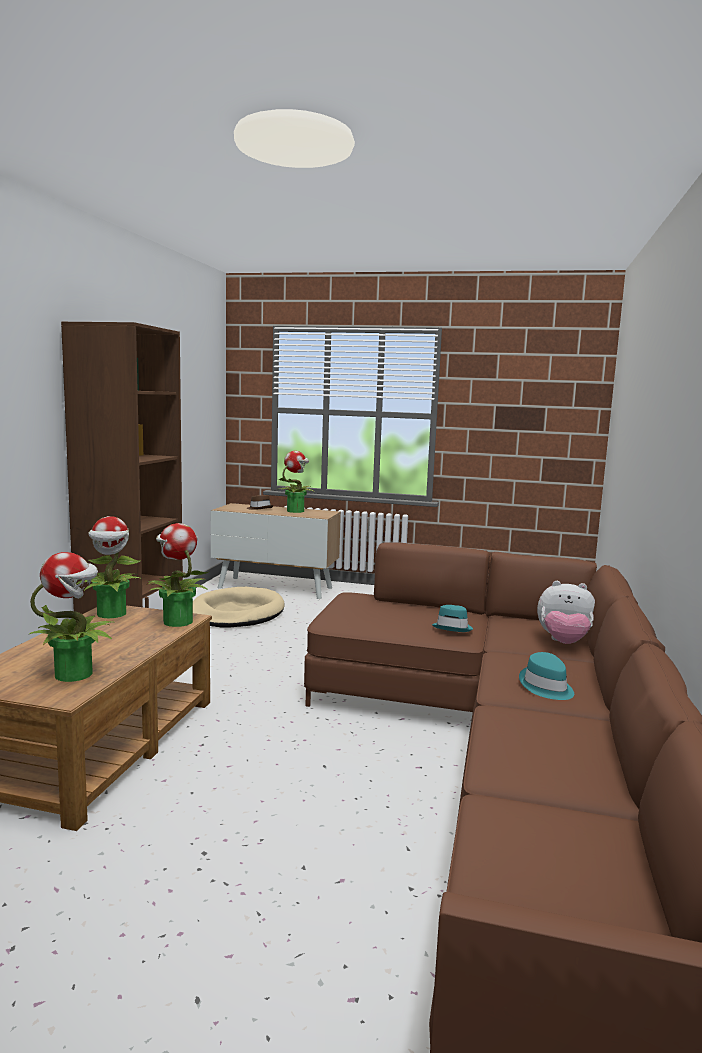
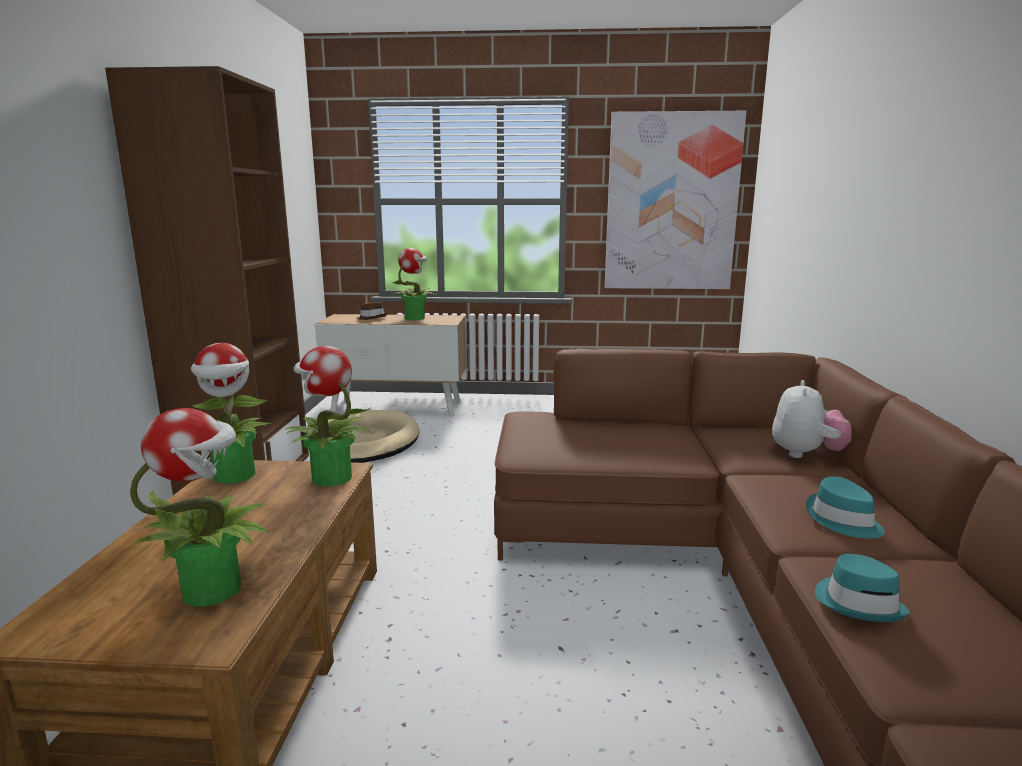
camera: 10 degrees left, 5 degrees up
turquoise hat [432,605,473,632] -> turquoise hat moved to [815,554,910,622]
plush toy [537,581,595,644] -> plush toy turned 75 degrees counterclockwise [772,380,852,458]
none -> picture [605,111,747,289]

